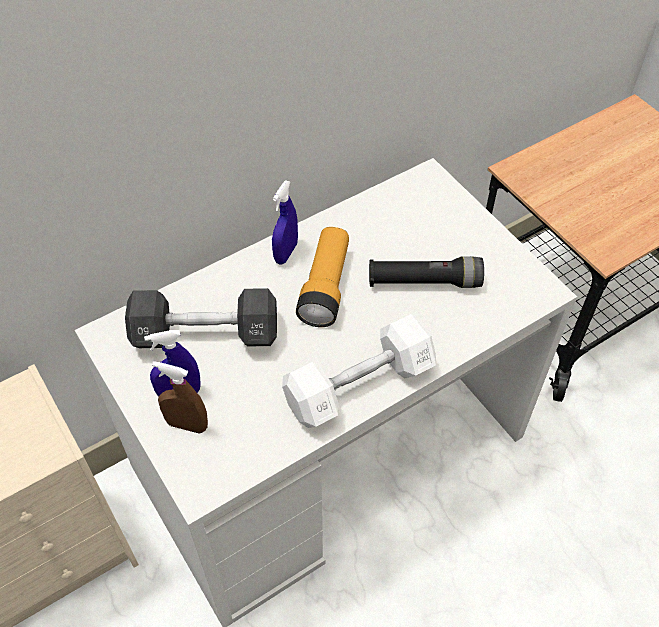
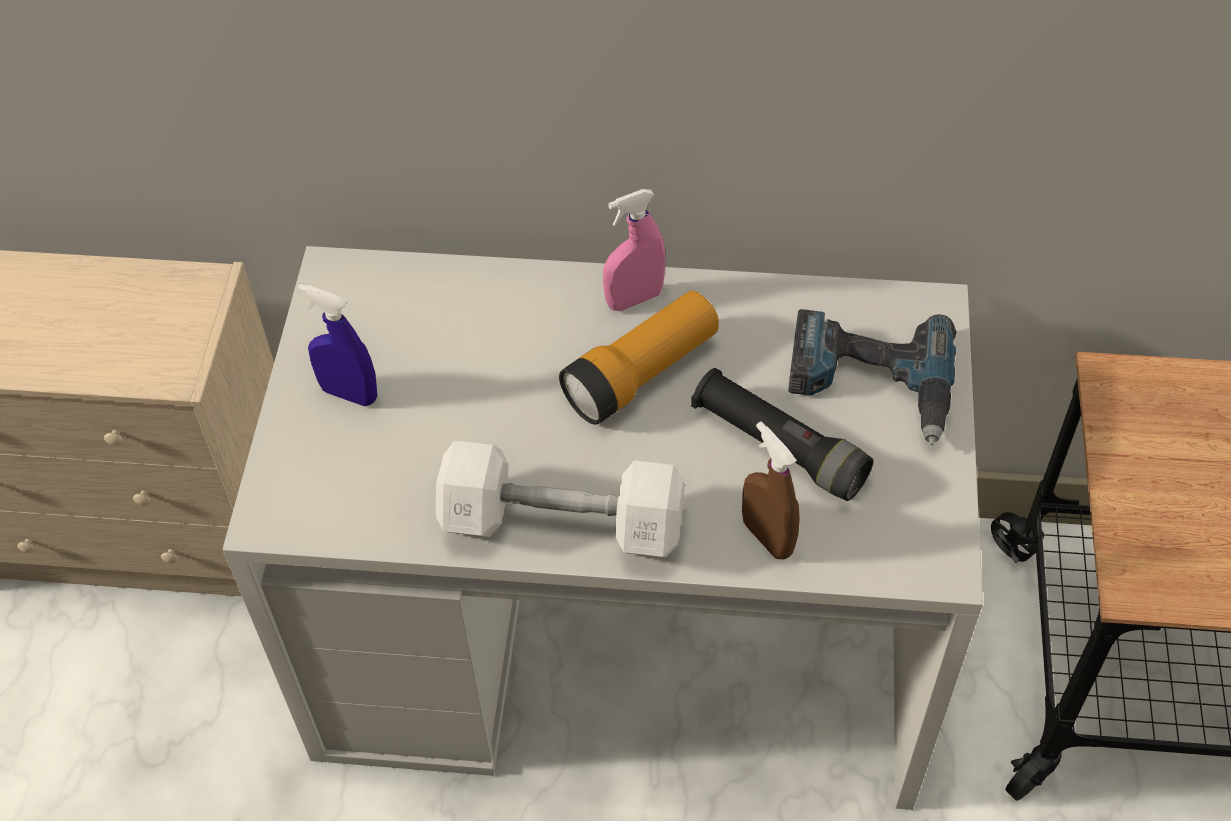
camera: 40 degrees right, 0 degrees up
black dumbbell [125,288,277,348] -> none
brown spray bottle [152,361,208,434] -> brown spray bottle moved to [742,421,800,559]
blue spray bottle [272,181,298,265] -> pink spray bottle [603,189,665,311]
none -> power drill [788,309,956,445]

